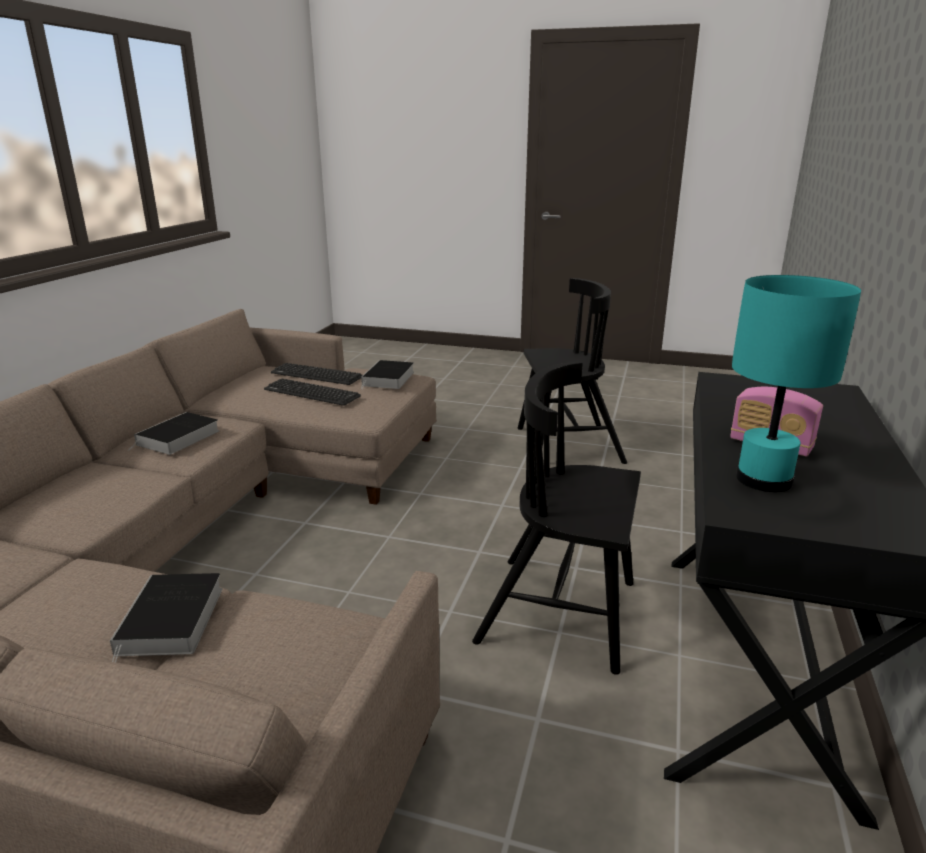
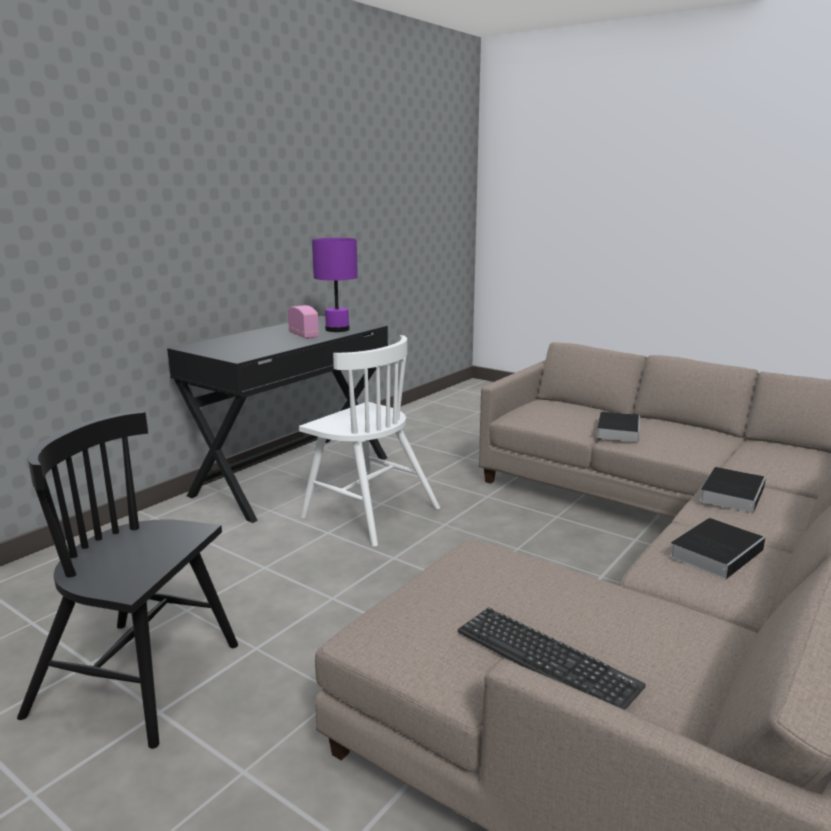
camera: 160 degrees left, 5 degrees down
keyboard [264,379,361,406] -> none
book [361,360,414,389] -> book moved to [699,467,766,513]
black chair [472,362,641,675] -> white chair [299,335,440,547]
turquoise table lamp [732,275,861,492] -> purple table lamp [312,238,357,332]

